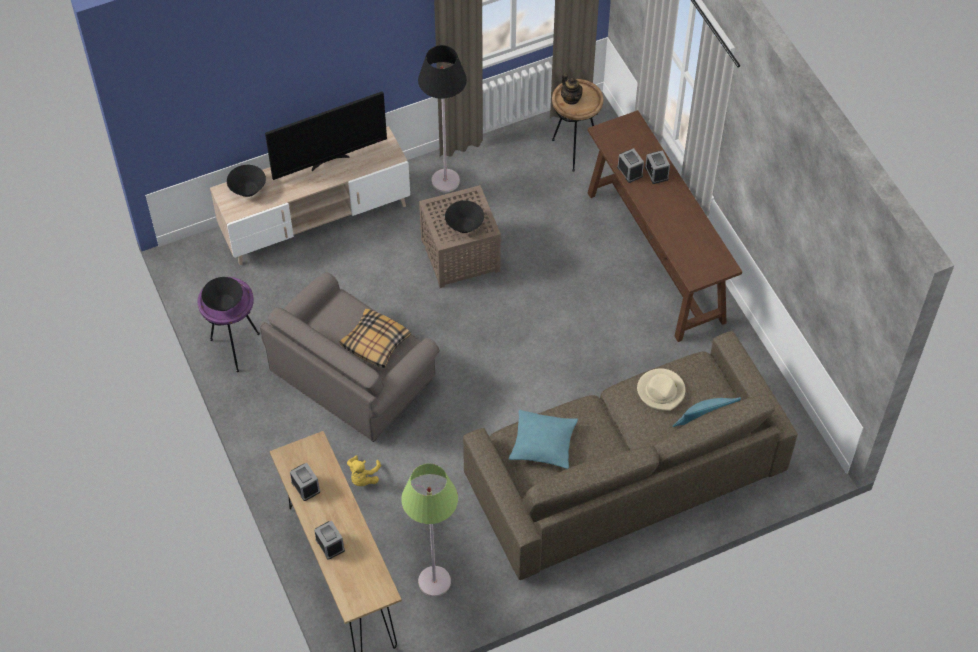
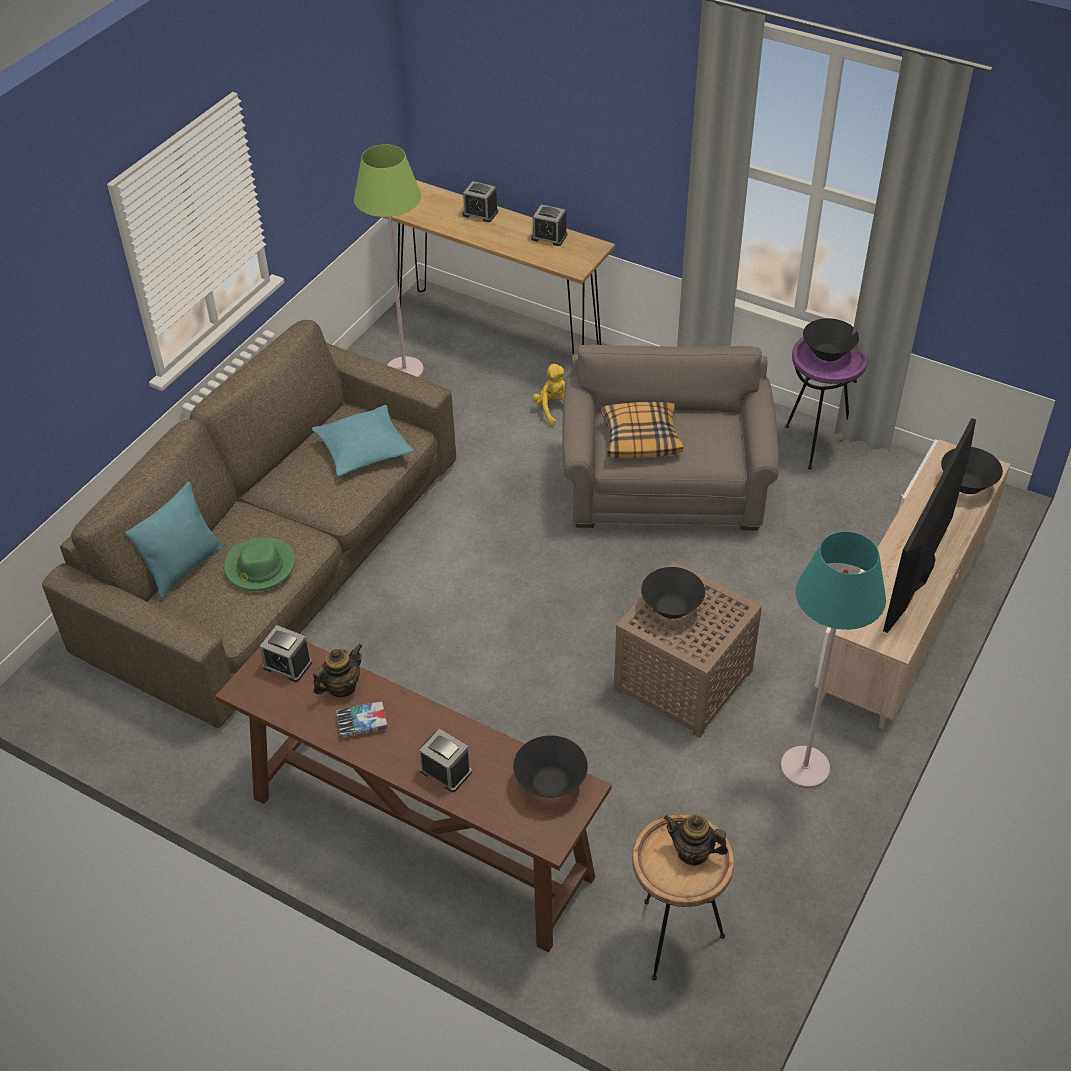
camera: 145 degrees right, 10 degrees down
black floor lamp [418,45,467,192] -> turquoise floor lamp [781,531,886,789]
alarm clock [617,148,644,183] -> alarm clock moved to [260,625,312,682]
beige hat [637,368,685,411] -> green hat [224,537,295,591]
none -> teapot [313,644,362,697]
none -> book [336,702,388,738]
none -> black bowl [513,735,588,798]

